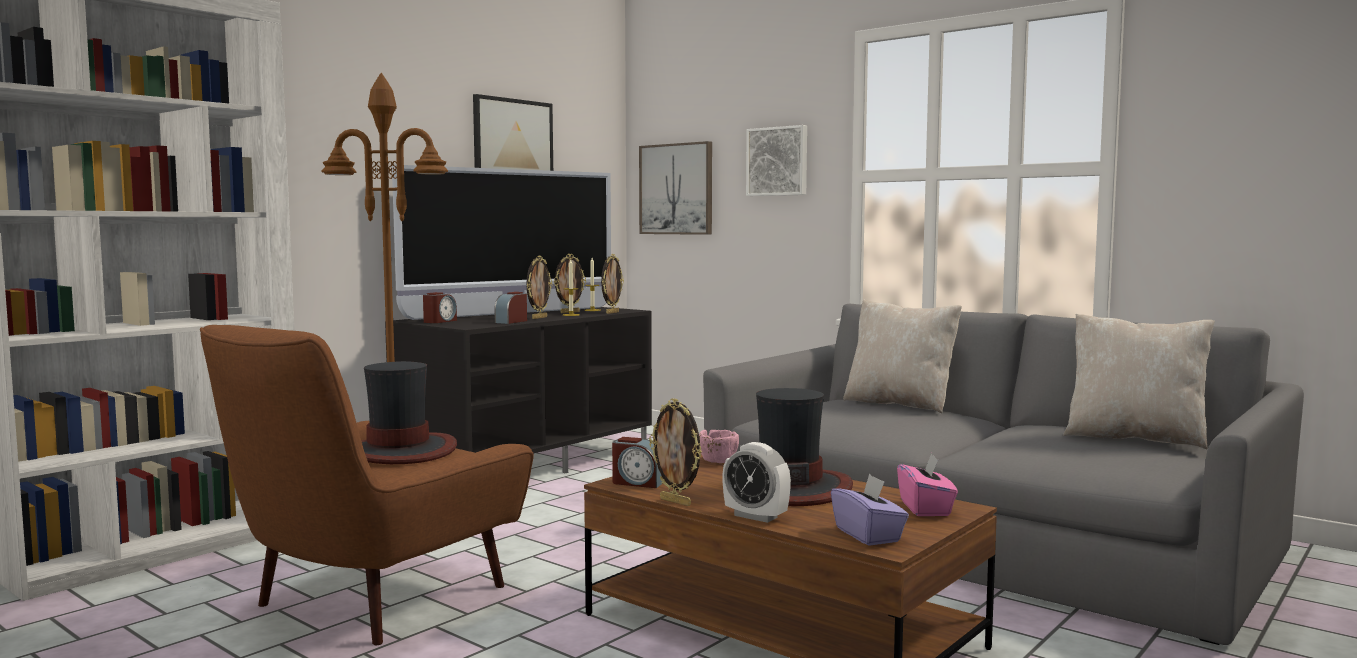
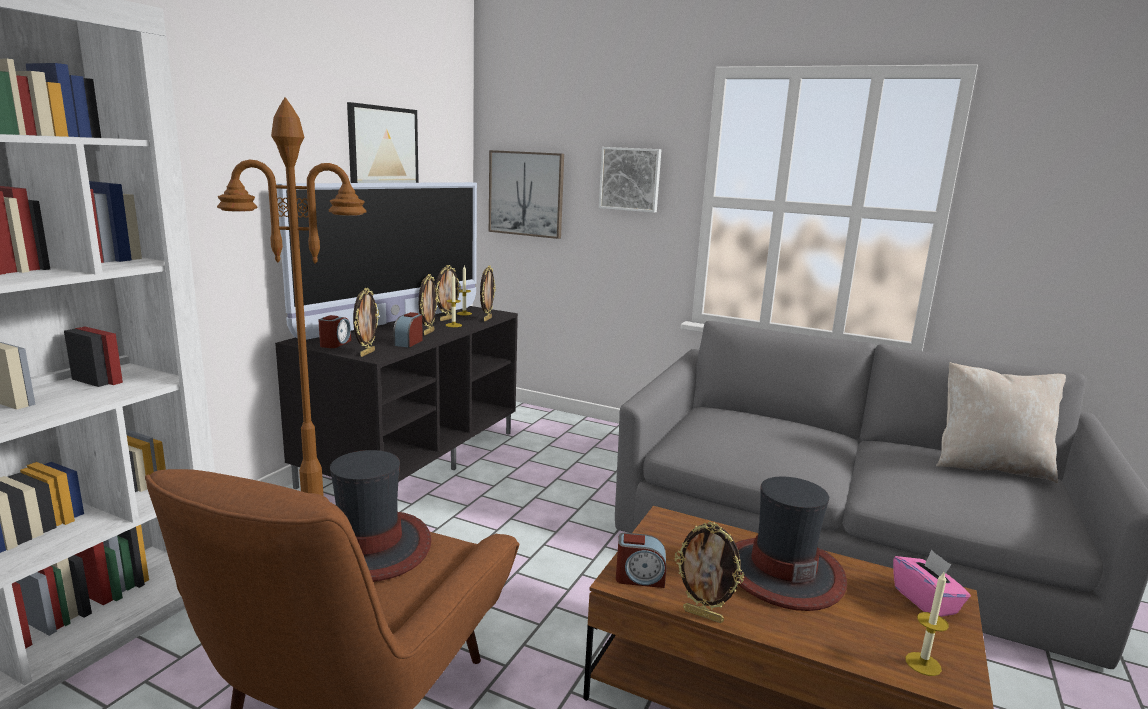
camera: 15 degrees left, 10 degrees up
pink bowl [699,430,739,463] -> none
alarm clock [722,442,791,523] -> none
purple tissue box [831,474,909,546] -> candle [905,572,949,676]
beige pillow [843,300,962,413] -> none
none -> picture frame [353,288,379,357]

